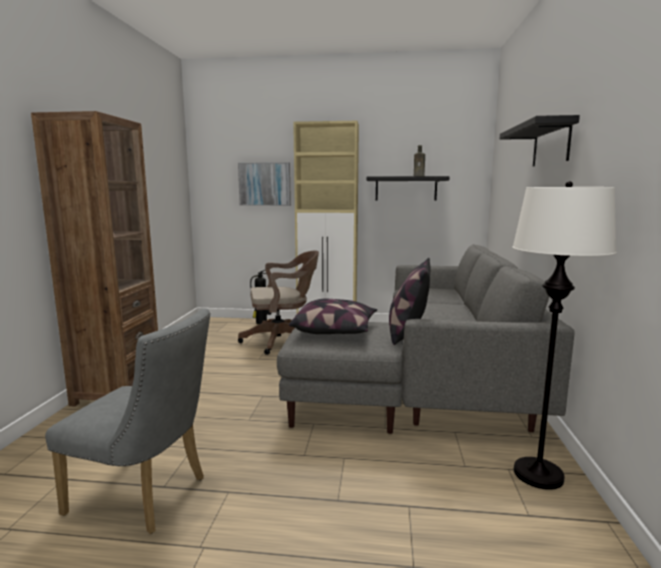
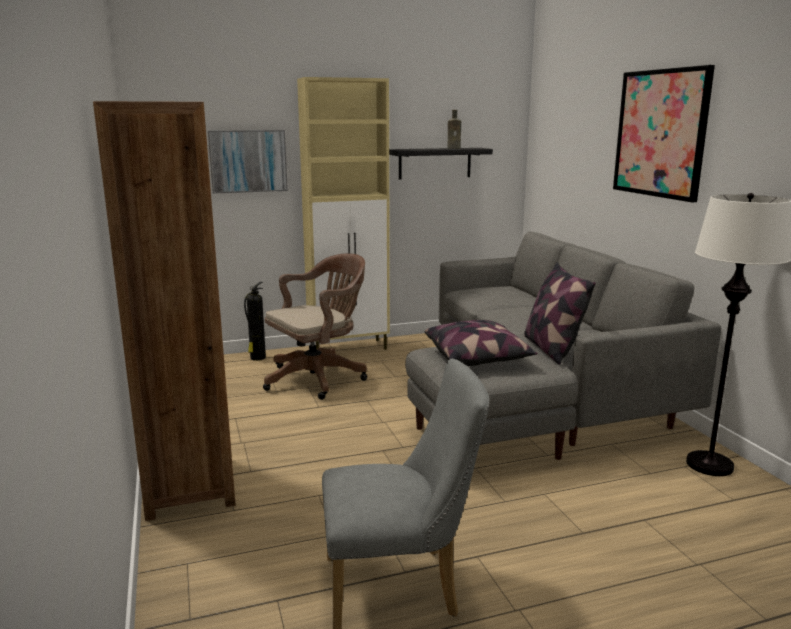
camera: 25 degrees left, 5 degrees up
black shelf [500,115,580,166] -> picture [613,65,715,202]

